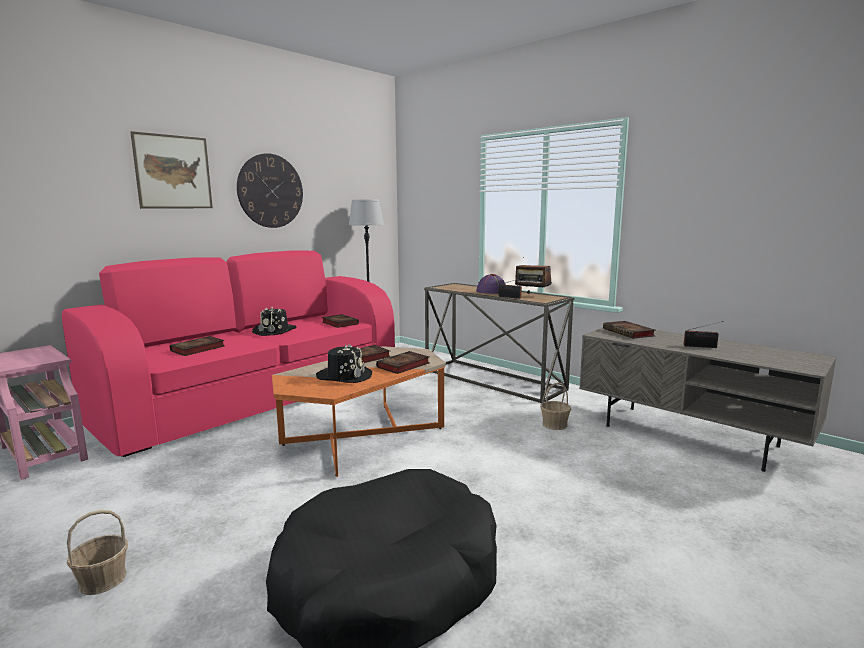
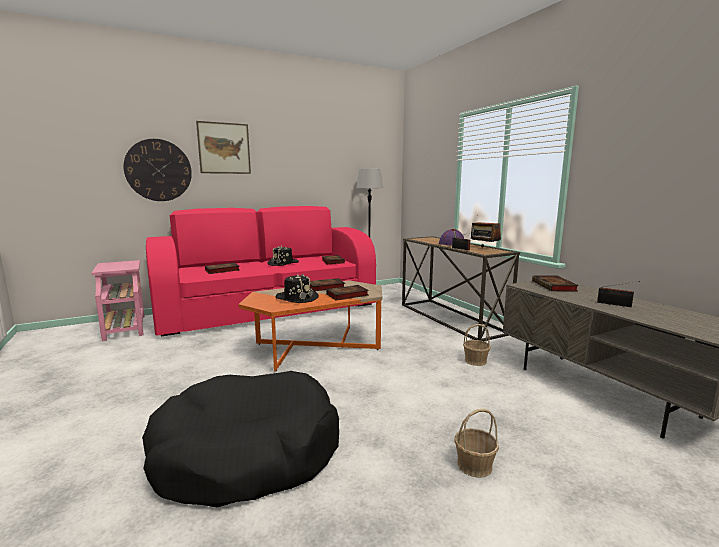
camera: 20 degrees right, 0 degrees up
basket [67,510,128,595] -> basket moved to [455,409,499,478]
wall clock [237,153,303,228] -> wall clock moved to [124,139,192,201]

